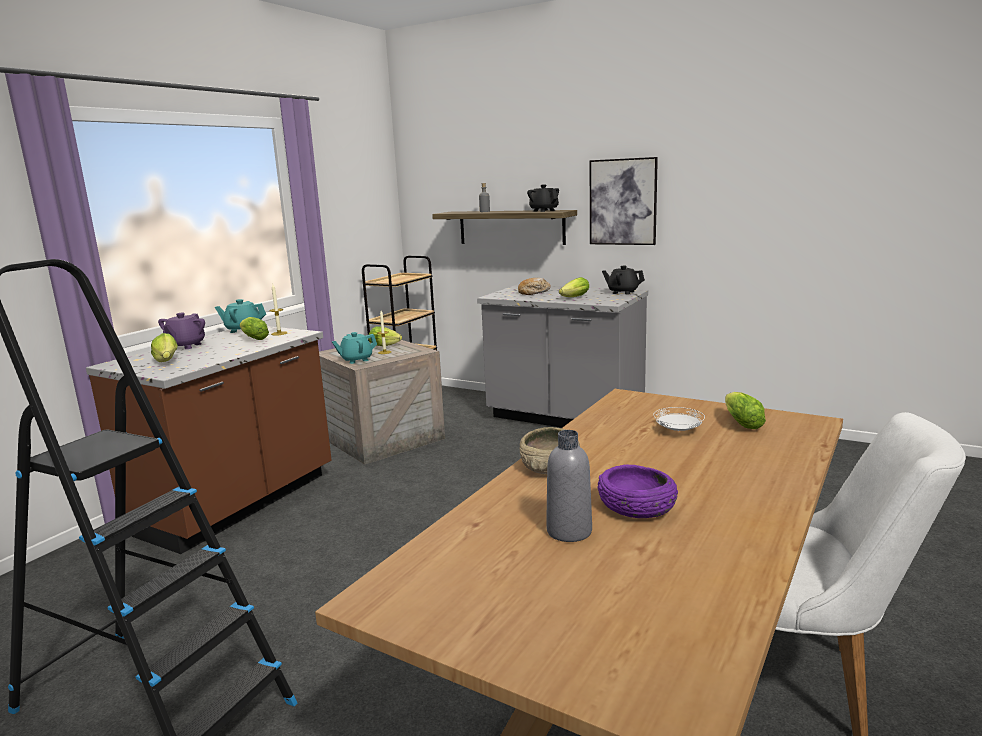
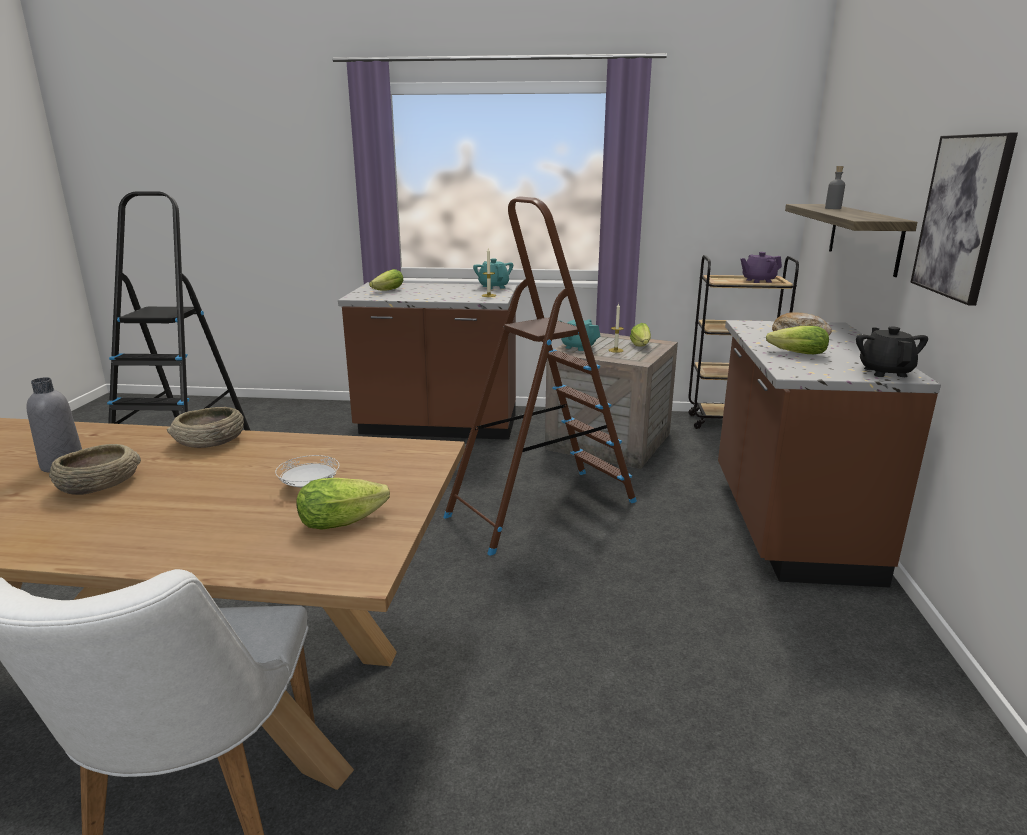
camera: 65 degrees right, 5 degrees up
purple teapot [158,313,205,349] -> purple teapot moved to [740,252,782,283]
lettuce [240,317,269,340] -> none
grey counter [477,284,648,428] -> brown counter [718,320,941,587]
black teapot [527,184,559,212] -> none
purple bowl [597,465,678,518] -> beige bowl [49,444,141,495]
none -> brown step ladder [443,196,637,556]

